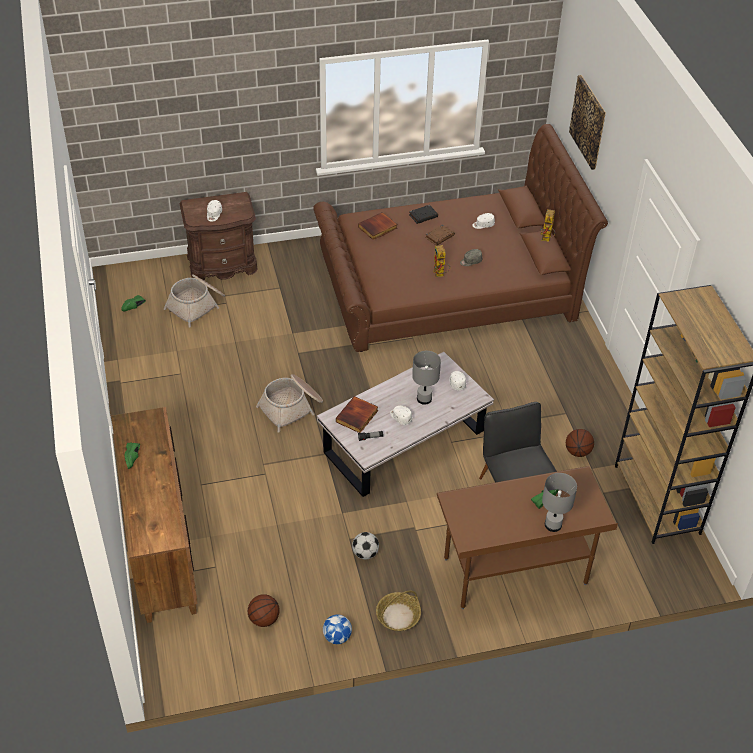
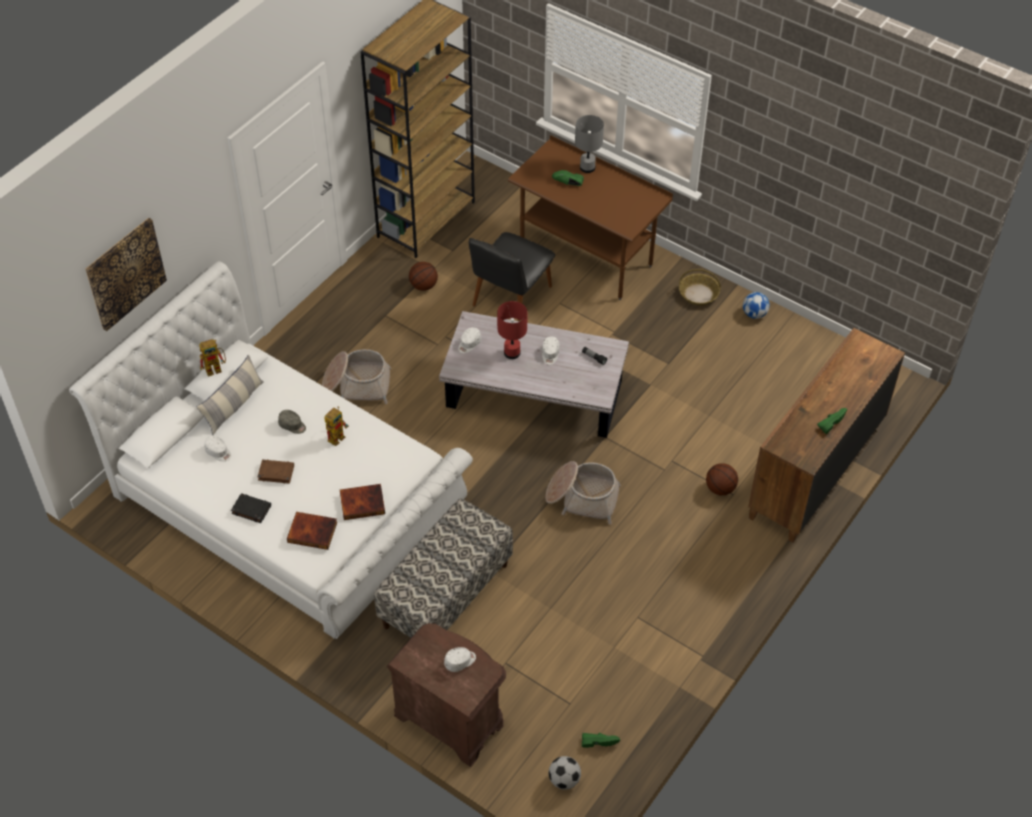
camera: 130 degrees left, 5 degrees up
basket [164,274,225,328] -> basket moved to [322,349,391,404]
basketball [248,594,280,627] -> basketball moved to [706,463,738,495]
brown bed [313,124,608,352] -> white bed [69,261,473,639]
book [336,396,378,433] -> book moved to [340,484,385,520]
football [352,532,379,559] -> football moved to [549,756,581,790]
grey table lamp [412,351,441,405] -> red table lamp [497,301,527,359]
none -> pillow [197,355,264,435]
none -> bench [374,498,513,638]

